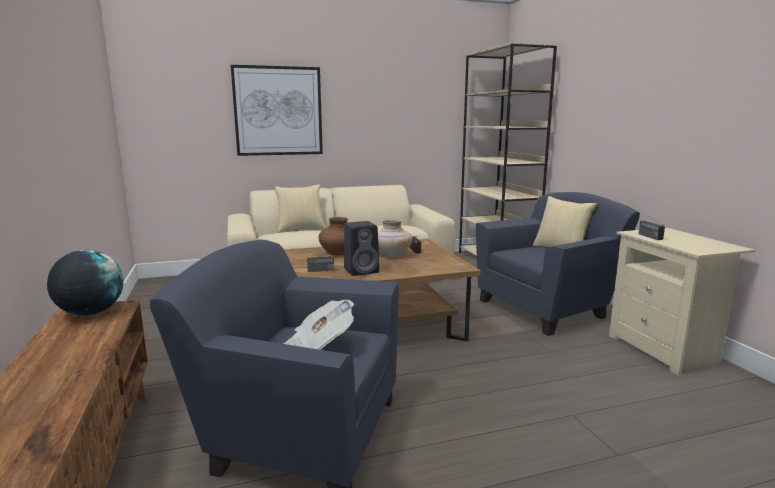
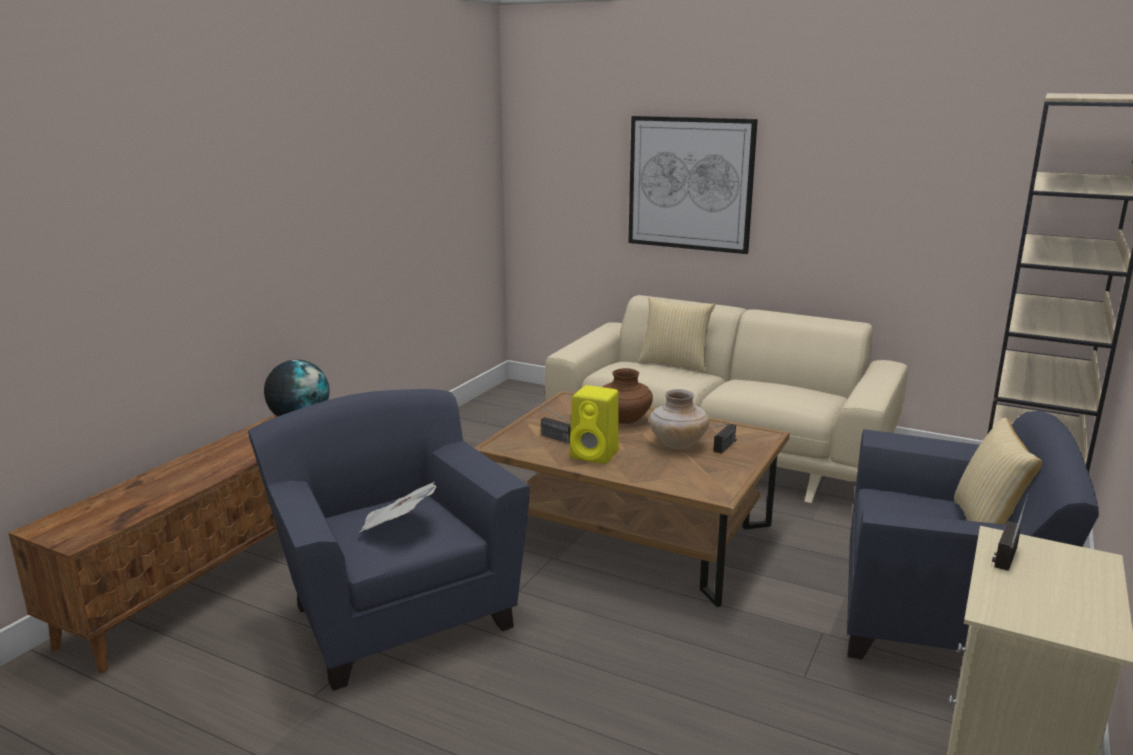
camera: 45 degrees right, 5 degrees up
black speaker [344,221,379,276] -> yellow speaker [570,385,619,464]

